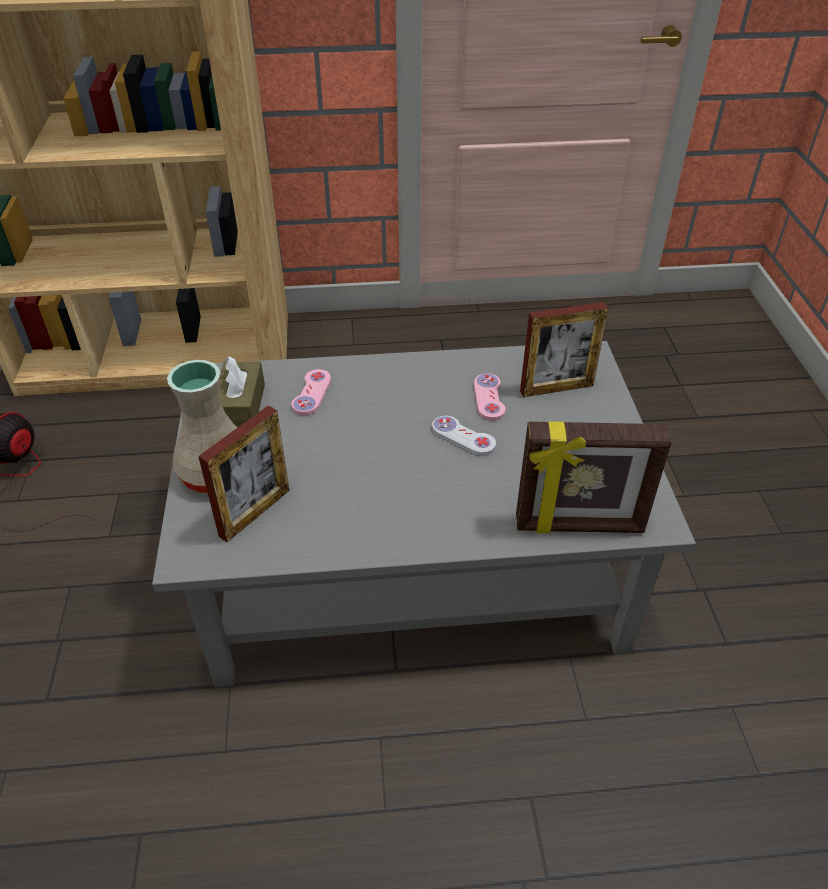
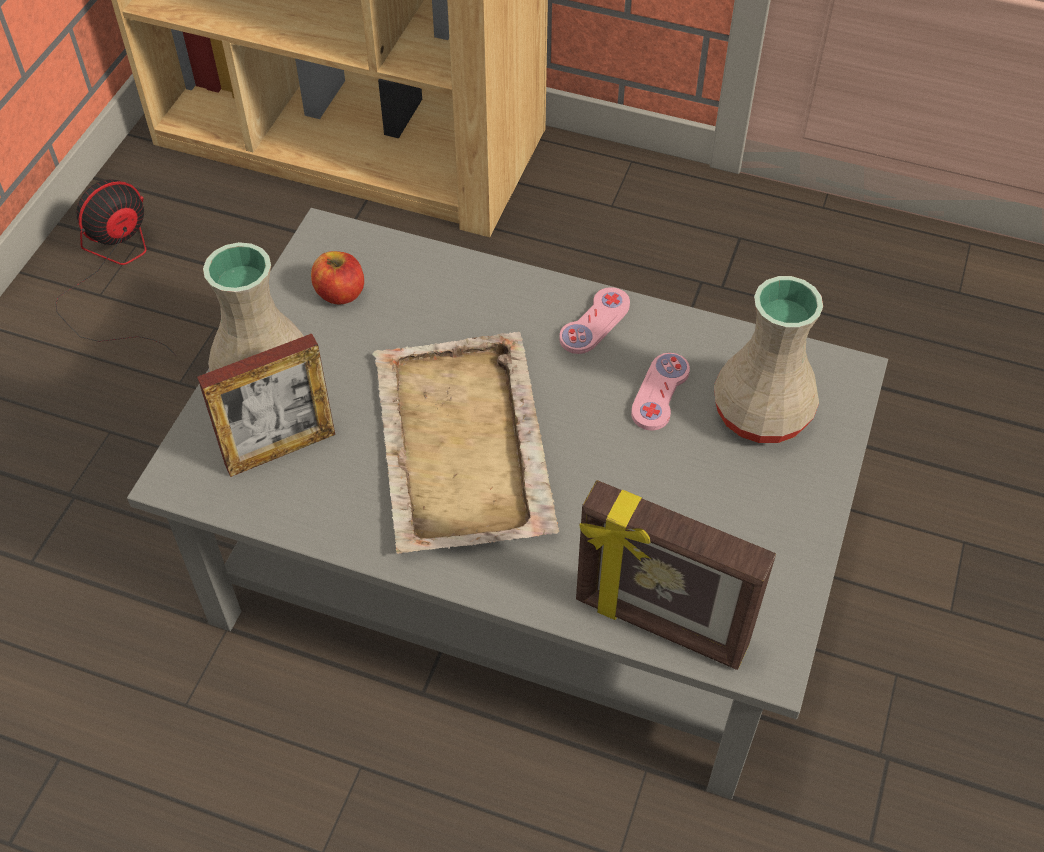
camera: 25 degrees right, 10 degrees up
brown tissue box [219,357,265,428] -> apple [311,251,364,305]
pink game controller [291,369,331,415] -> pink game controller moved to [559,287,630,354]
white game controller [432,416,496,456] -> none
picture frame [520,302,609,397] -> beige vase [714,276,823,443]
none -> beige tray [372,332,559,554]

